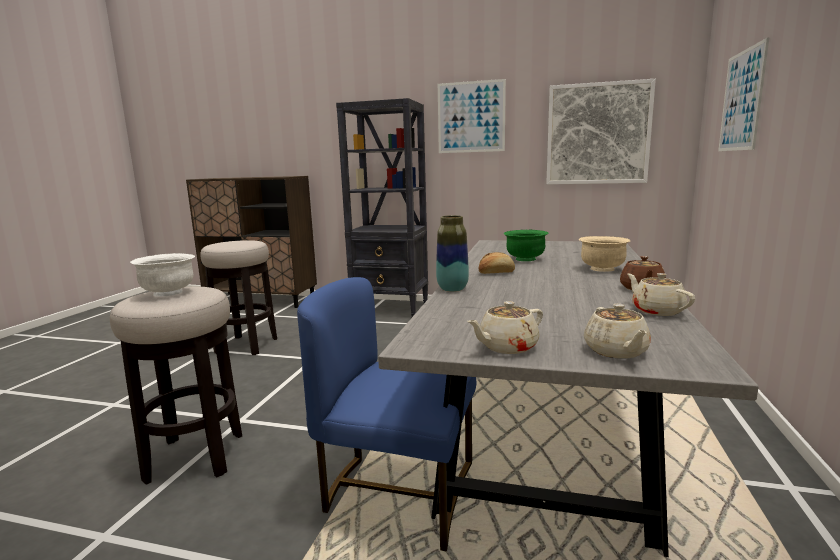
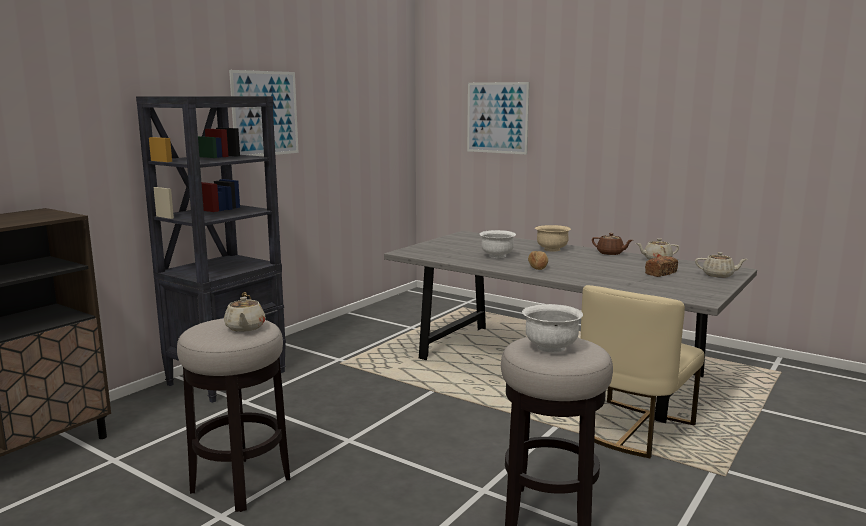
camera: 70 degrees left, 0 degrees up
blue chair [297,277,476,551] -> beige chair [581,285,705,458]
vase [436,215,469,292] -> none
beige teapot [467,301,543,354] -> beige teapot moved to [224,297,266,332]
green bowl [504,230,548,261] -> white bowl [480,230,516,258]
picture [546,79,656,185] -> none
none -> bread [645,256,678,277]

